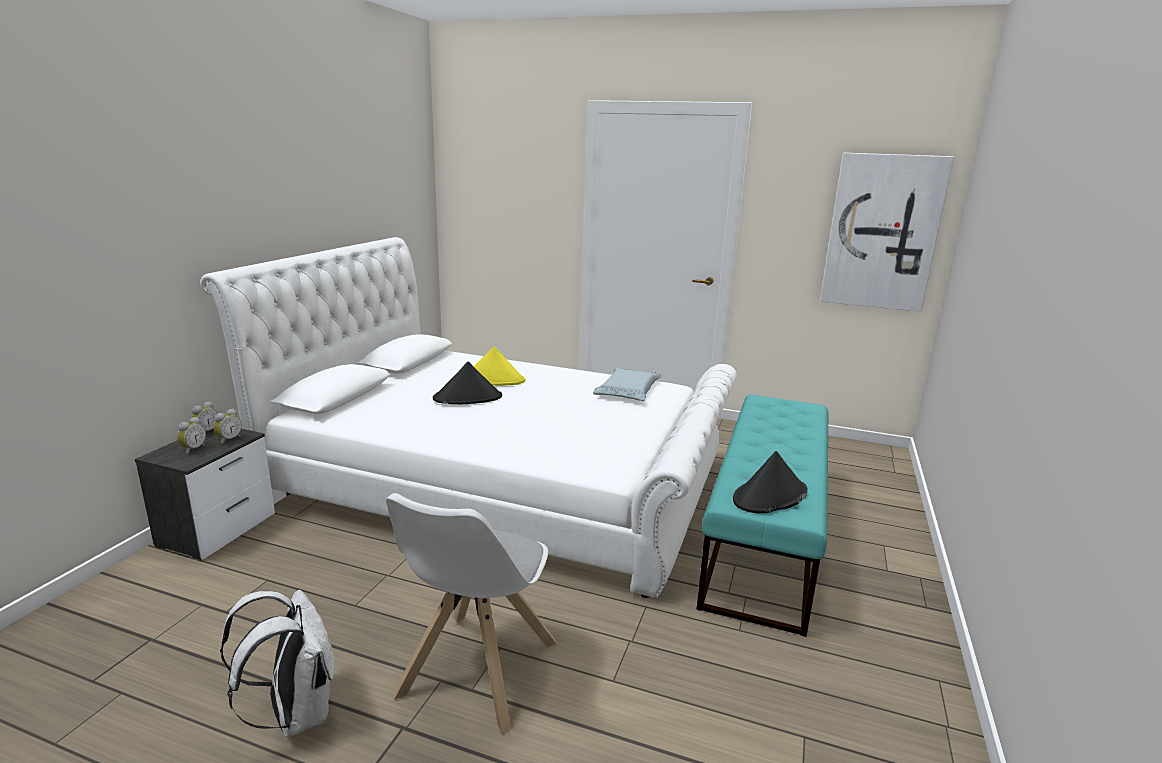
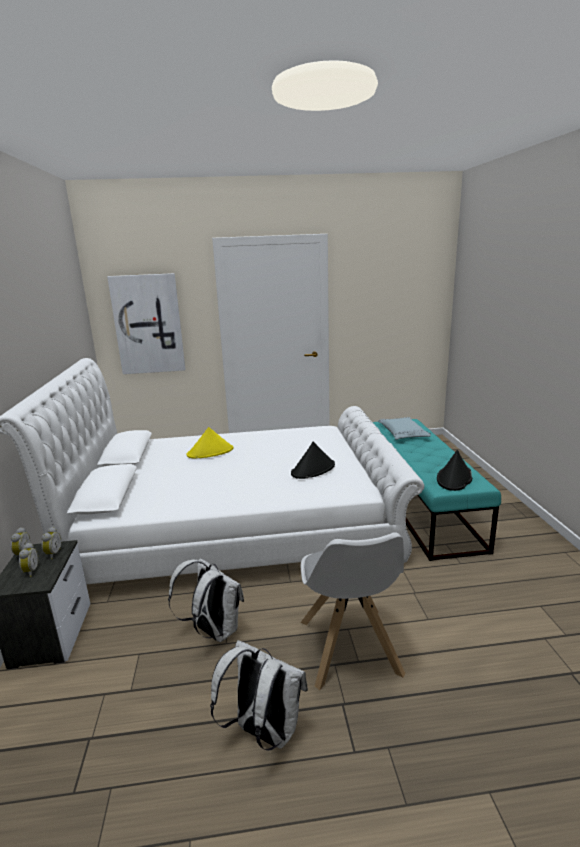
camera: 25 degrees left, 0 degrees up
black hat [433,361,502,404] -> black hat moved to [291,442,335,479]
blue pillow [593,367,661,401] -> blue pillow moved to [378,417,431,440]
picture [820,153,954,312] -> picture moved to [107,273,186,374]
none -> white backpack [168,558,244,642]

